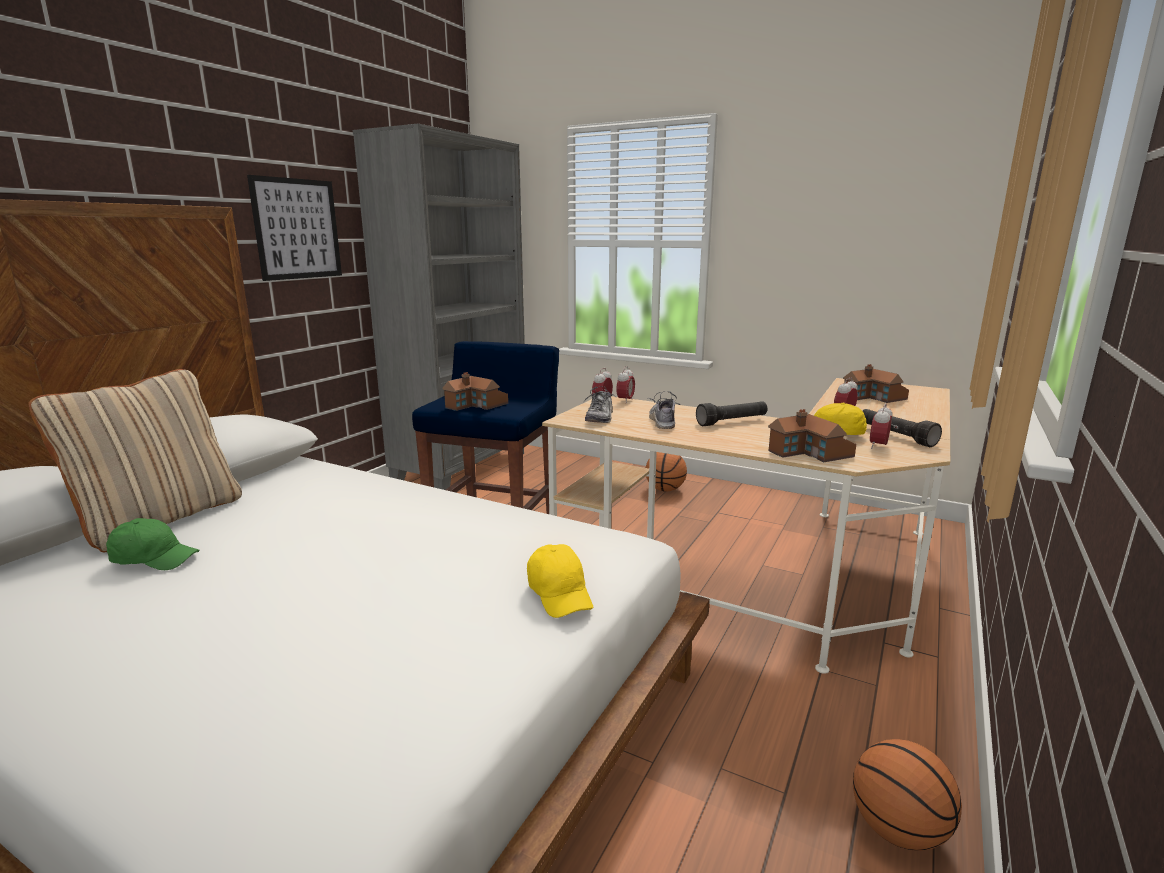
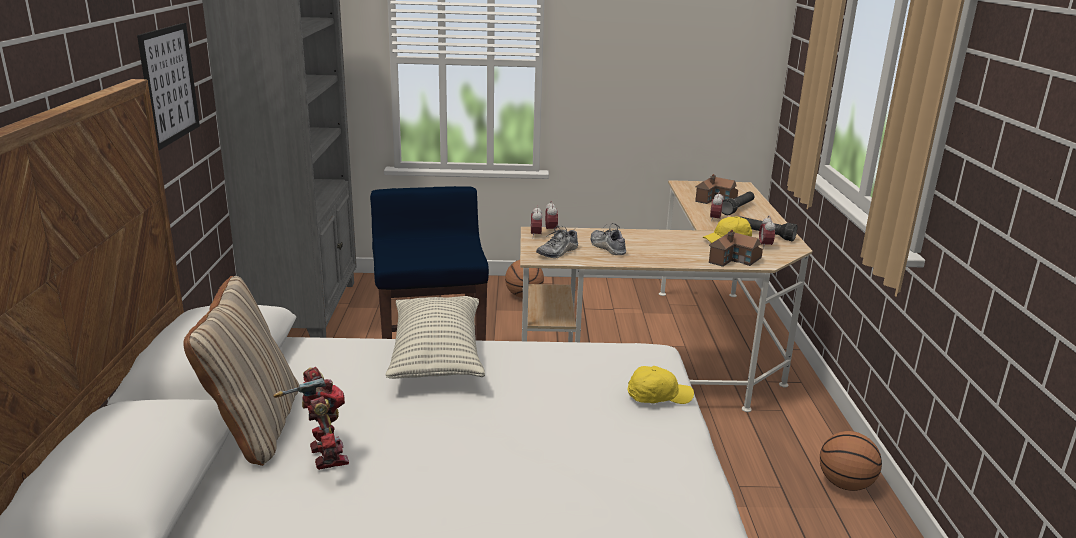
camera: 30 degrees left, 5 degrees up
green cap [106,518,200,570] -> toy robot [273,367,349,470]
toy house [442,372,508,411] -> none
yellow cap [527,544,593,618] -> yellow cap turned 45 degrees counterclockwise [627,366,694,404]
shoe [583,386,616,423] -> shoe turned 60 degrees clockwise [536,226,578,258]
black flashlight [696,401,767,426] -> black flashlight moved to [722,192,754,215]
none -> pillow [385,296,485,379]

